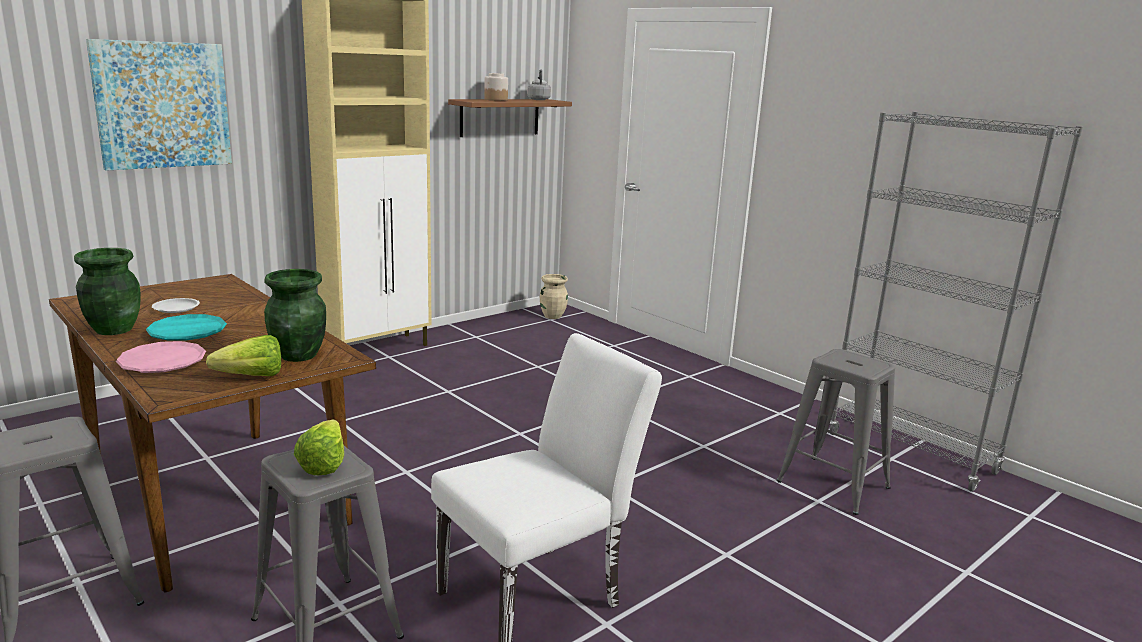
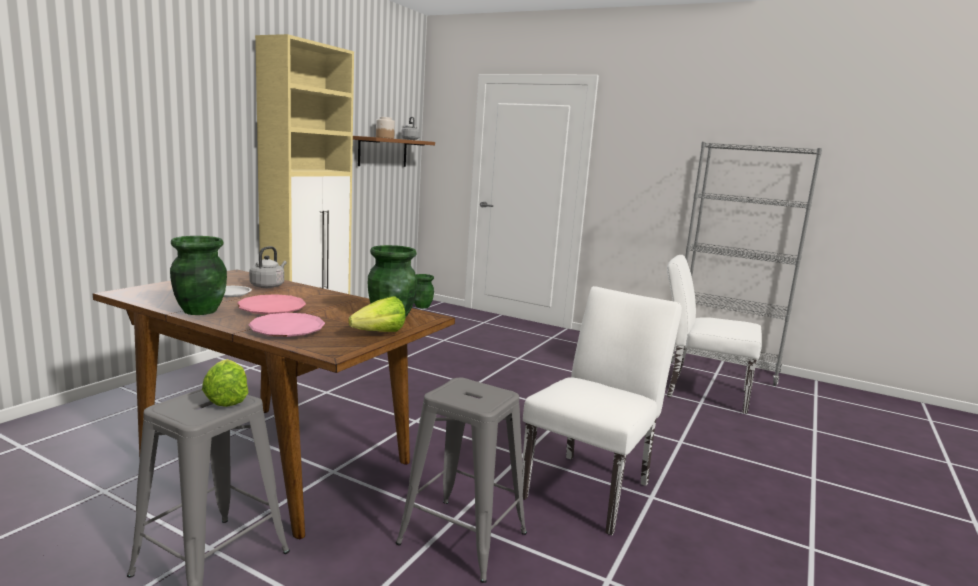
camera: 20 degrees left, 5 degrees down
picture [86,39,232,171] -> none
turquoise plate [146,314,227,341] -> pink plate [237,294,306,314]
lettuce [294,420,344,475] -> lettuce moved to [202,359,248,407]
beige vase [540,274,568,319] -> green vase [414,274,434,309]
grey stool [777,349,895,515] -> white chair [667,255,762,414]
none -> grey kettle [249,246,287,288]

